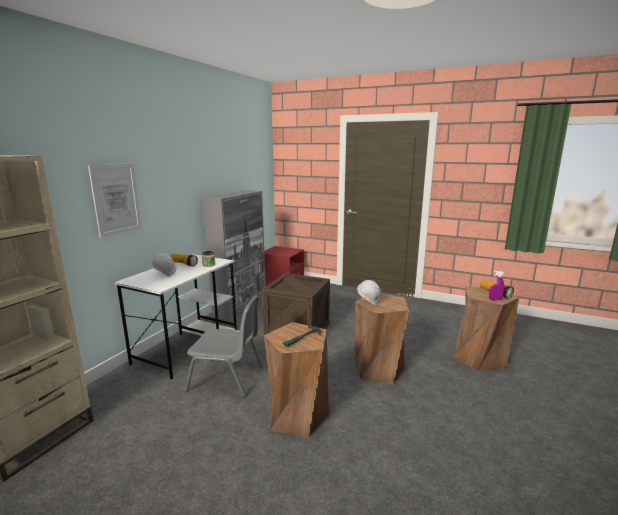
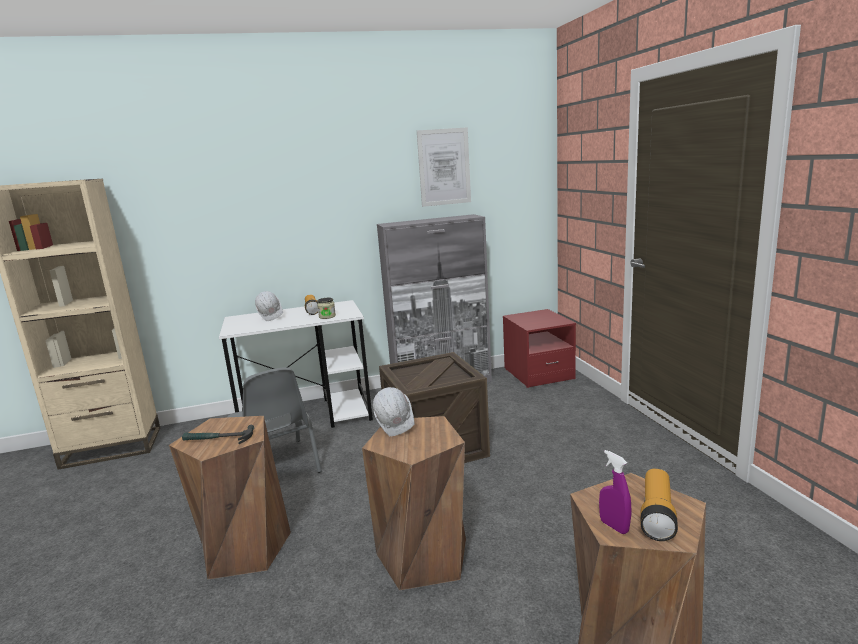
camera: 50 degrees right, 0 degrees up
picture [88,163,142,238] -> picture moved to [417,127,471,207]

